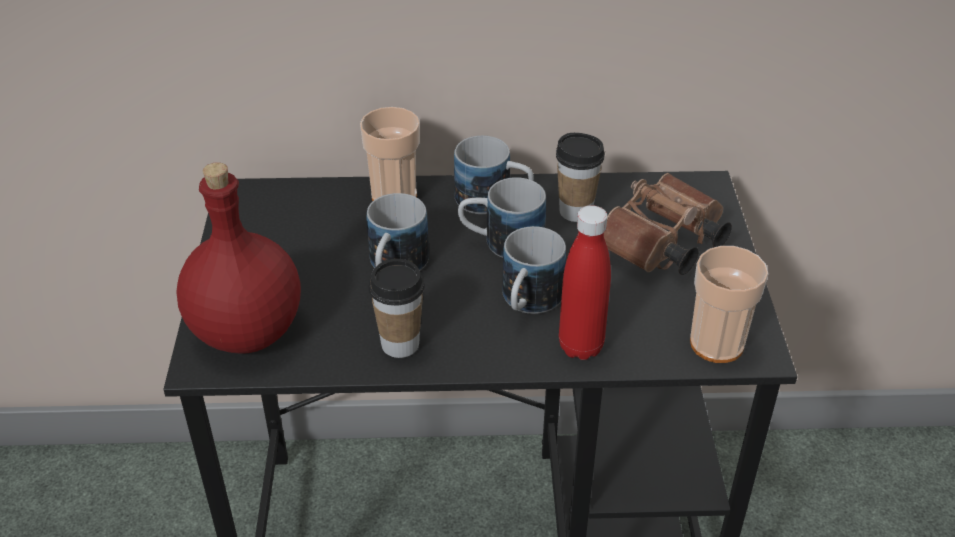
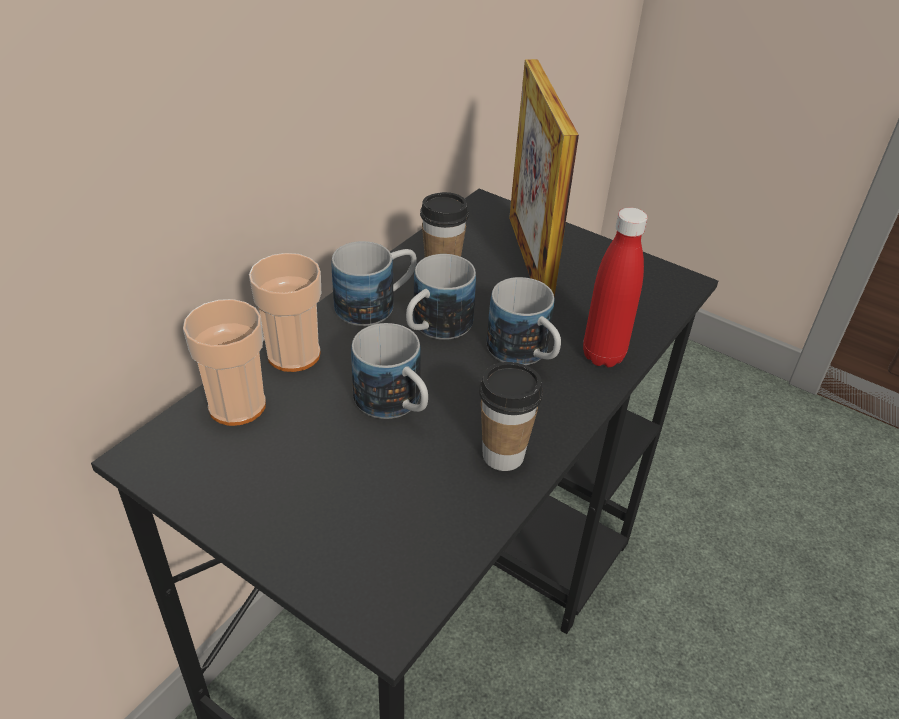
camera: 55 degrees left, 0 degrees up
red bottle [176,162,301,354] -> none
brown binoculars [604,173,732,275] -> picture frame [509,59,579,297]
cup [690,246,769,363] -> cup moved to [183,299,266,426]

